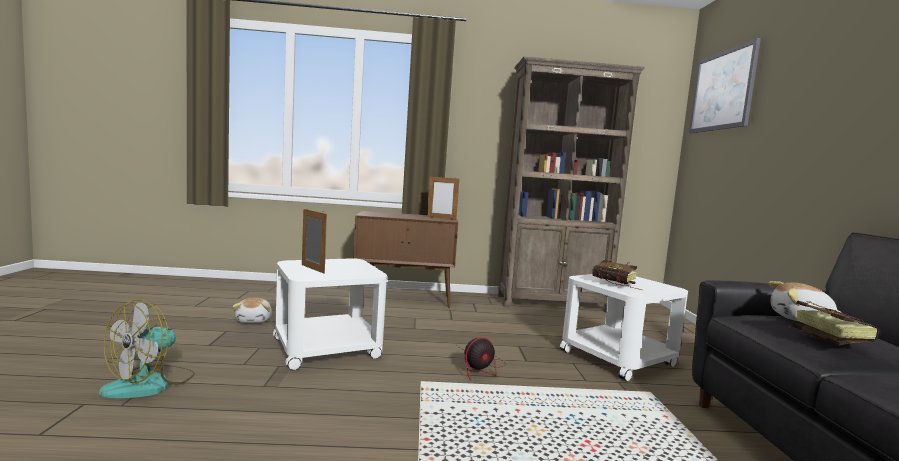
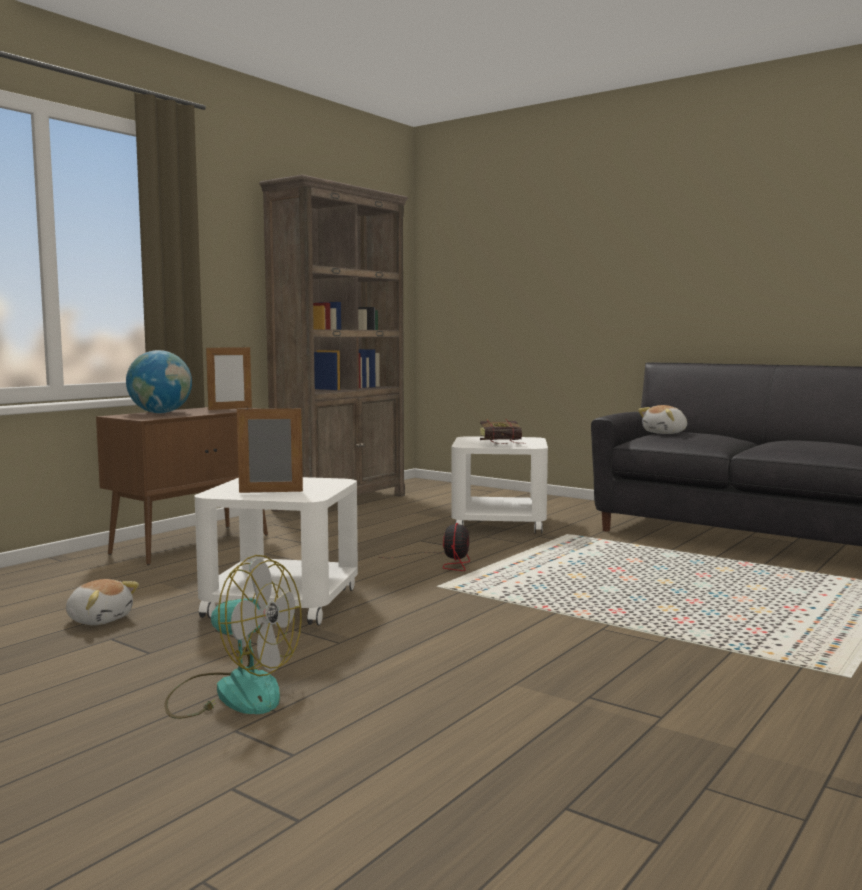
camera: 50 degrees left, 0 degrees up
fan [99,299,195,398] -> fan turned 45 degrees counterclockwise [164,555,302,719]
picture [689,38,761,133] -> none
book [789,300,879,346] -> none
none -> globe [126,350,192,413]

